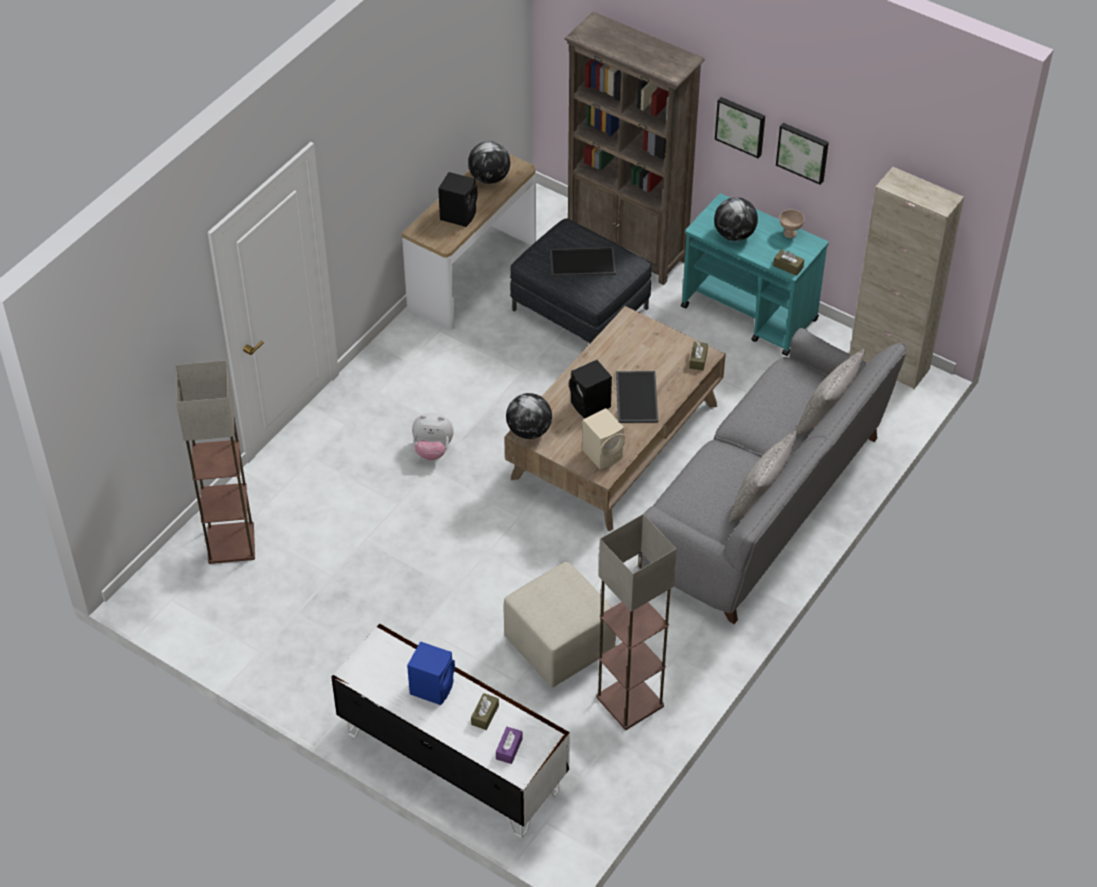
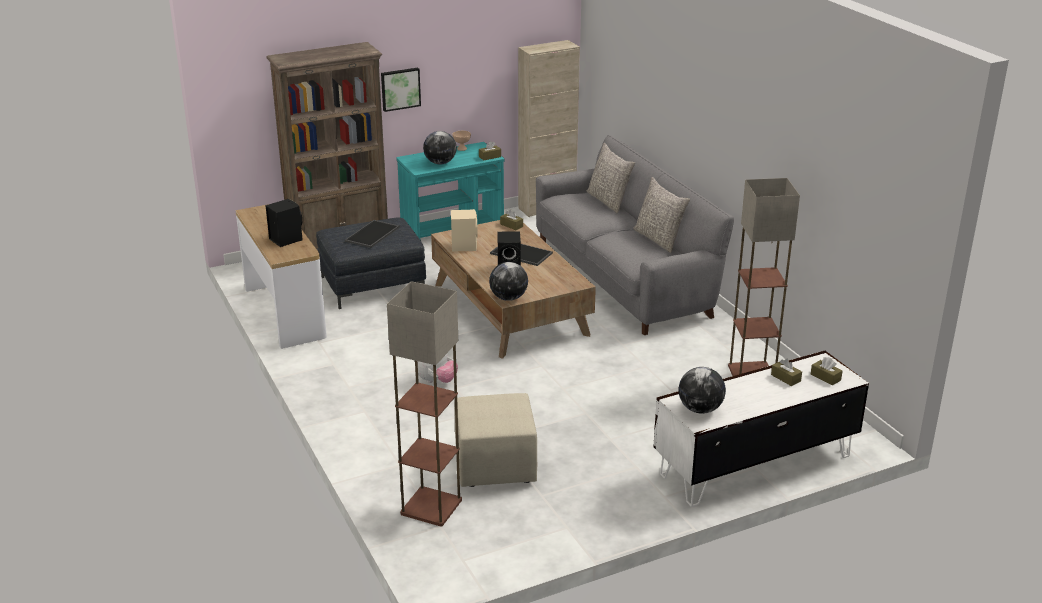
camera: 60 degrees left, 20 degrees down
blue speaker [407,641,455,705] -> none
globe [468,141,510,184] -> globe moved to [679,367,726,414]
purple tissue box [496,727,523,764] -> brown tissue box [811,357,842,385]
beige ottoman [504,562,616,688] -> beige ottoman moved to [454,393,537,487]
beige speaker [582,408,625,469] -> beige speaker moved to [451,209,478,252]
picture [776,123,829,185] -> none

